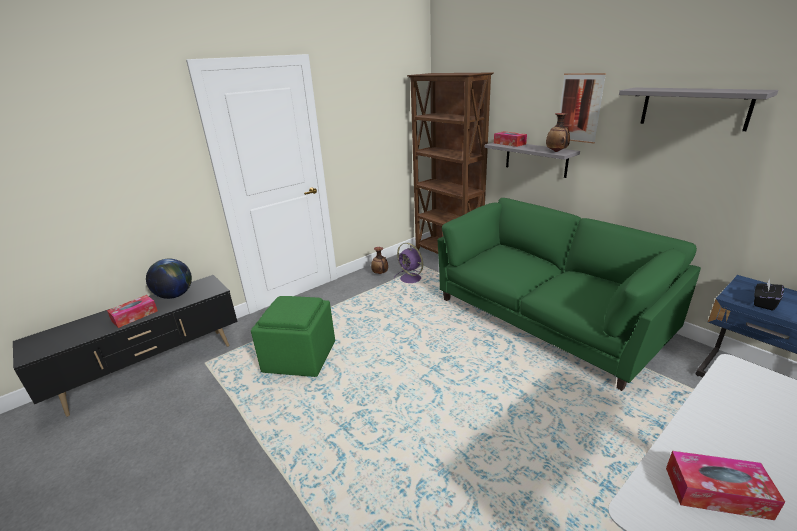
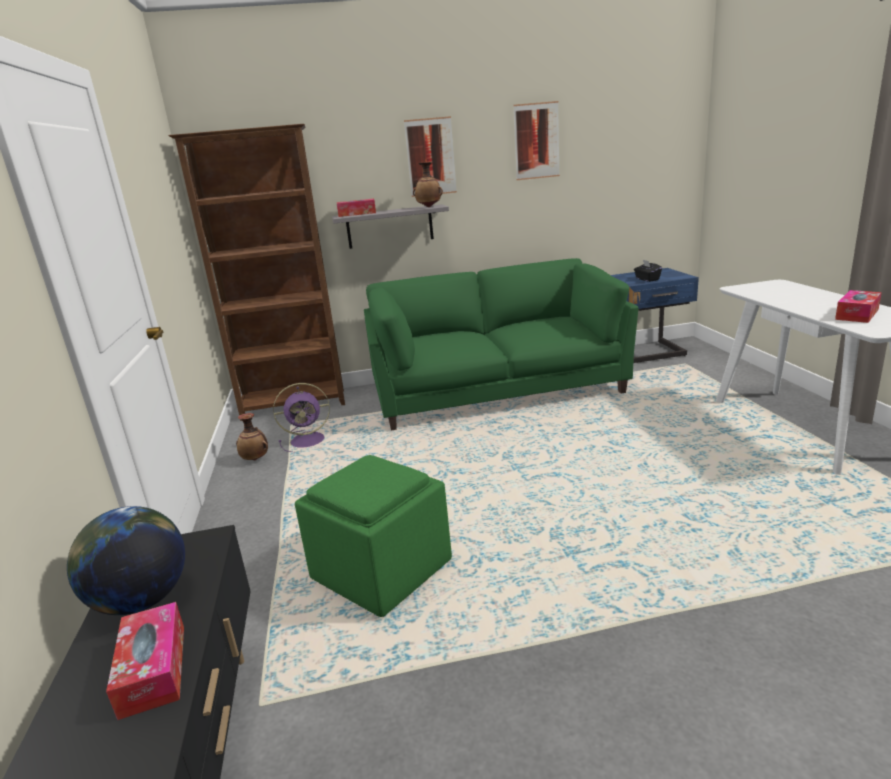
camera: 60 degrees left, 5 degrees down
grey shelf [619,88,778,131] -> picture [513,101,560,180]

